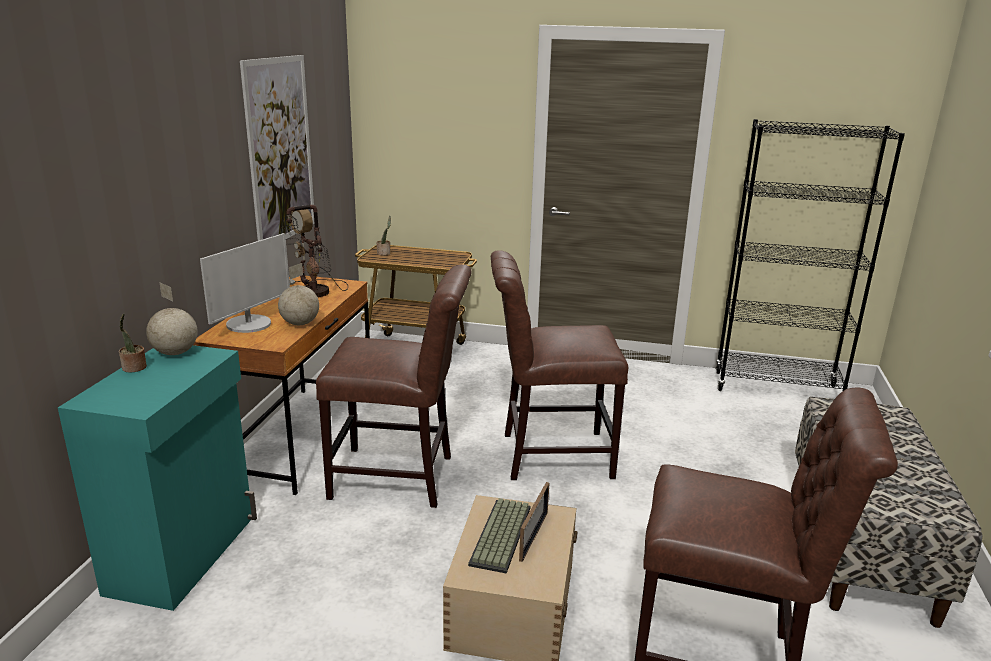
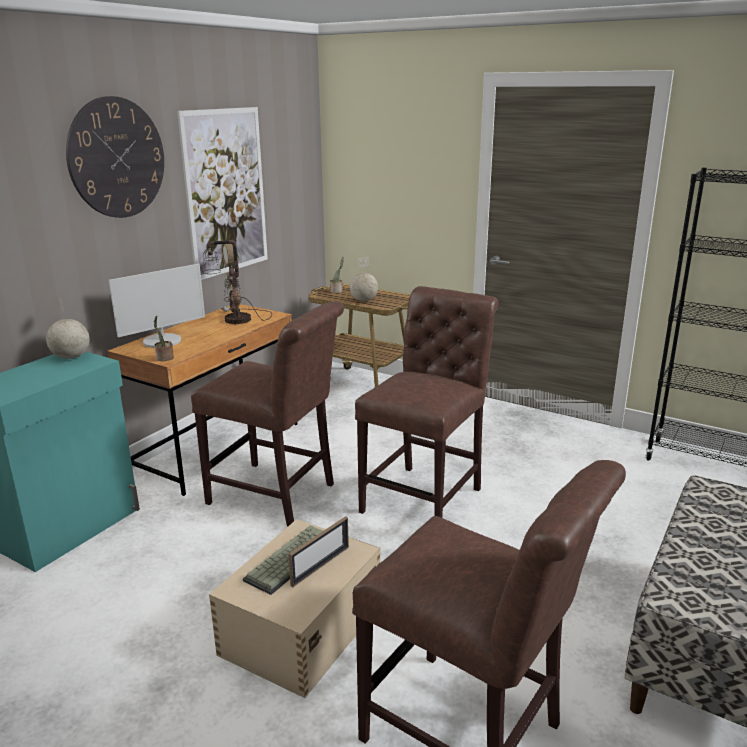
camera: 20 degrees right, 0 degrees up
potted plant [119,313,147,373] -> potted plant moved to [154,316,174,361]
globe [278,263,319,325] -> globe moved to [350,257,378,302]
brown chair [491,250,628,480] -> brown chair turned 105 degrees clockwise [355,286,499,518]
none -> wall clock [66,96,164,218]

